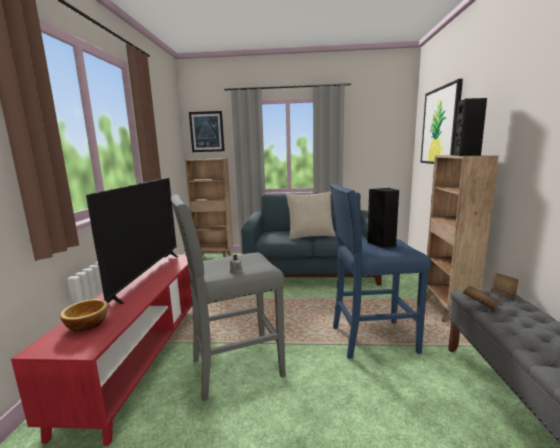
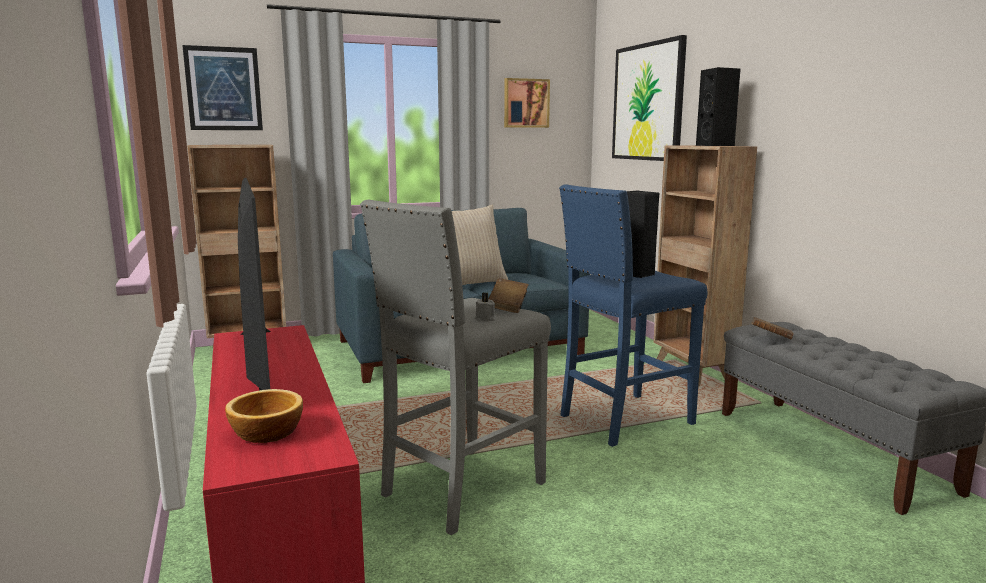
camera: 25 degrees left, 0 degrees up
brown book [491,273,518,299] -> brown book moved to [489,278,529,313]
none -> picture [504,78,550,128]

